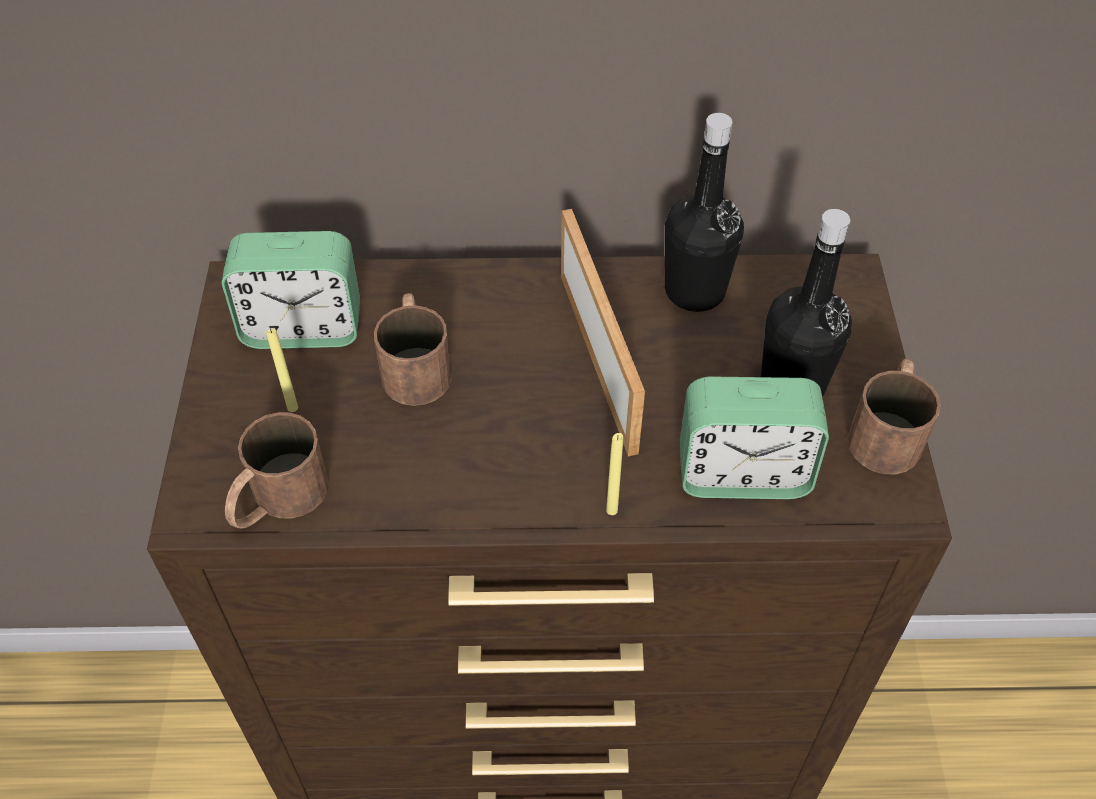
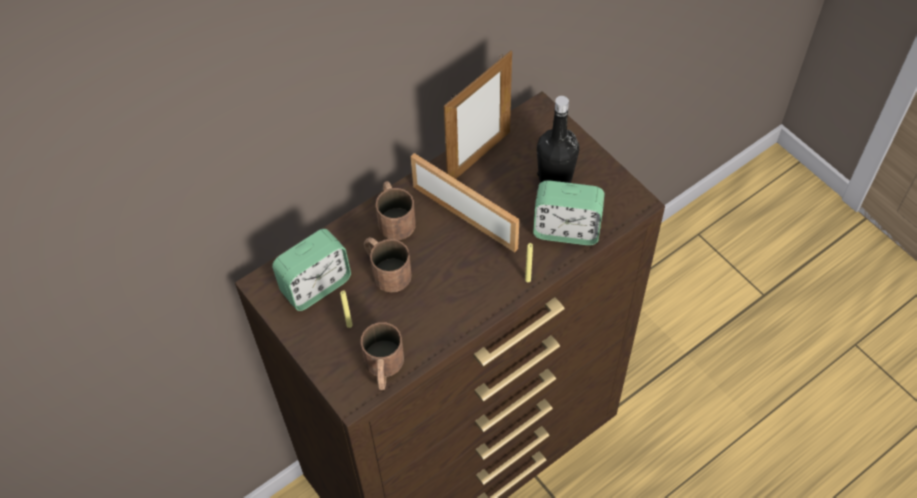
camera: 35 degrees left, 5 degrees up
black bottle [665,113,744,312] -> picture frame [444,50,512,179]
alarm clock [680,376,829,499] -> alarm clock turned 45 degrees clockwise [533,180,605,245]
brown mug [848,359,941,474] -> brown mug moved to [376,181,416,240]

